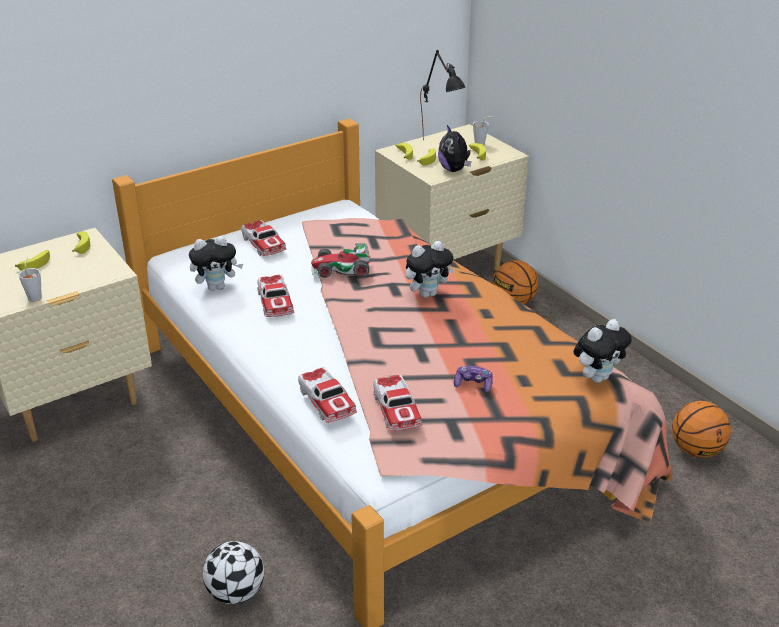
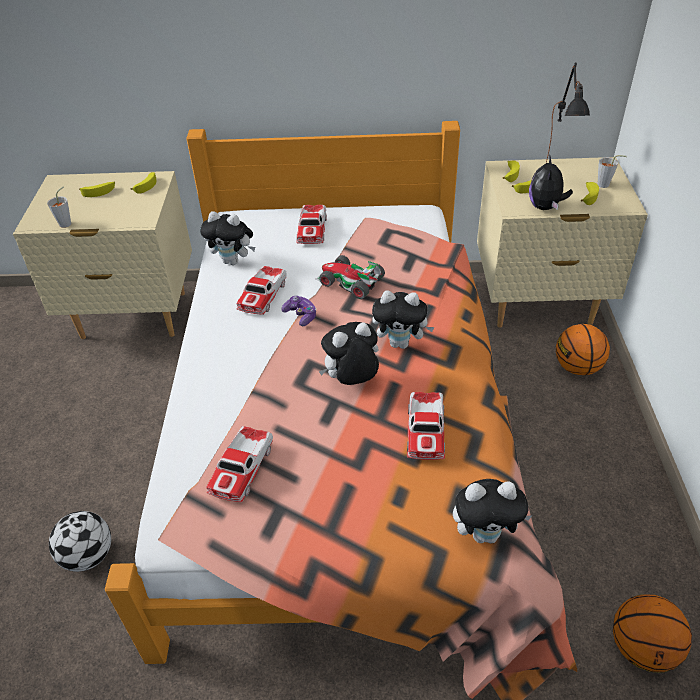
camera: 35 degrees right, 10 degrees up
toy car [298,367,357,423] -> toy car moved to [407,392,445,460]
game controller [454,366,493,392] -> game controller moved to [281,296,316,326]
none -> plush toy [319,322,379,385]

